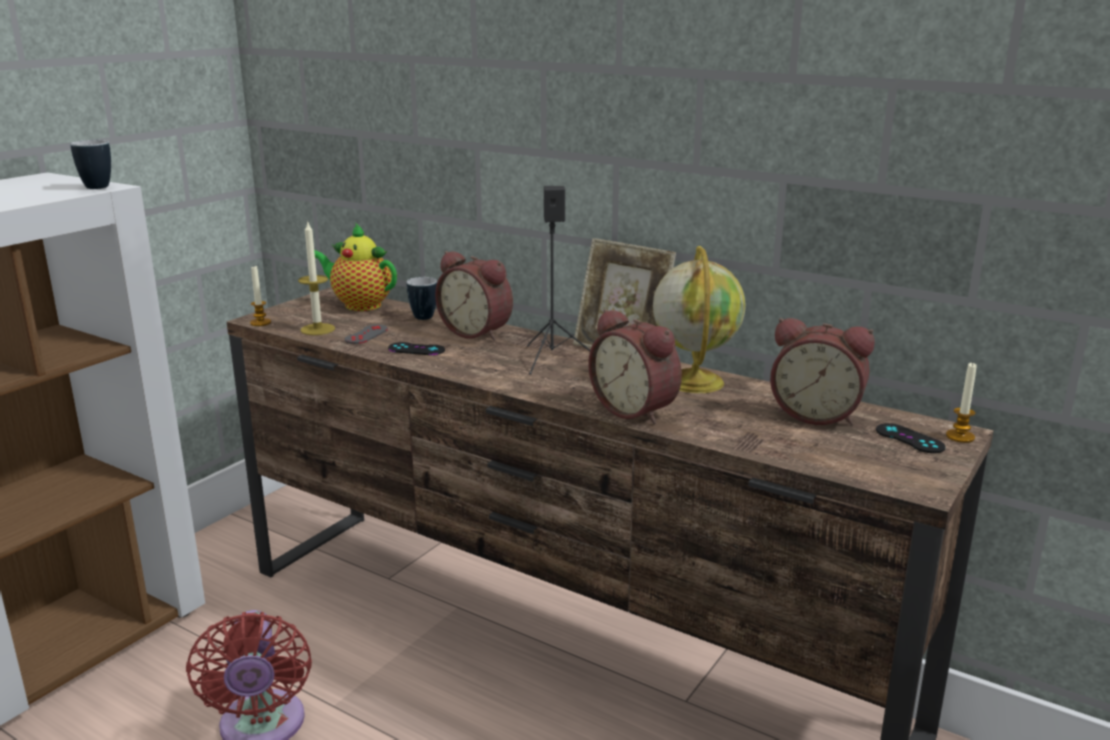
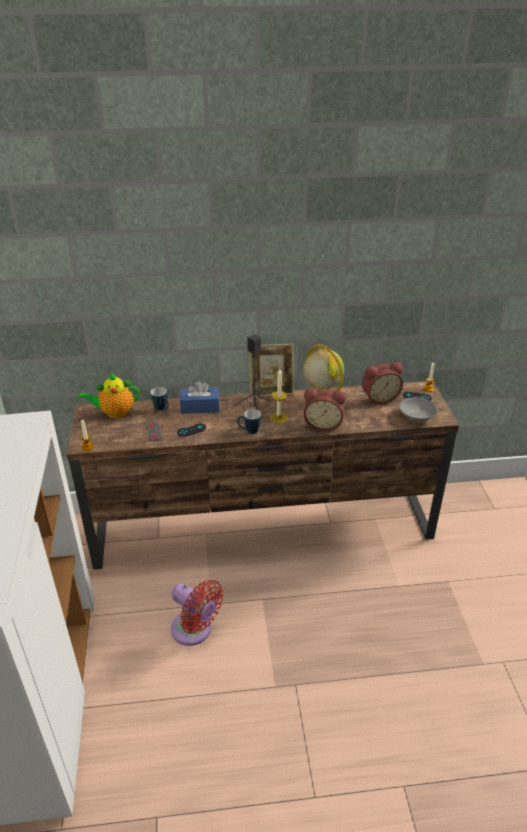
camera: 40 degrees left, 15 degrees up
mug [70,140,111,189] -> mug moved to [237,409,261,434]
candle [298,220,335,335] -> candle moved to [270,369,288,424]
alarm clock [435,251,513,341] -> blue tissue box [180,381,219,414]
none -> grey bowl [399,397,438,421]

